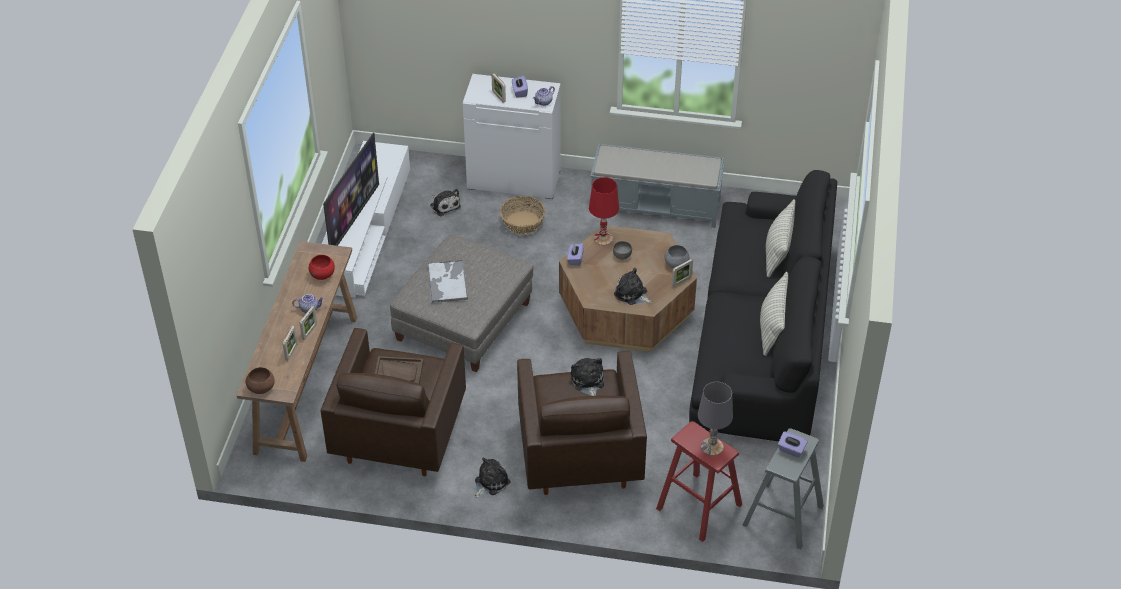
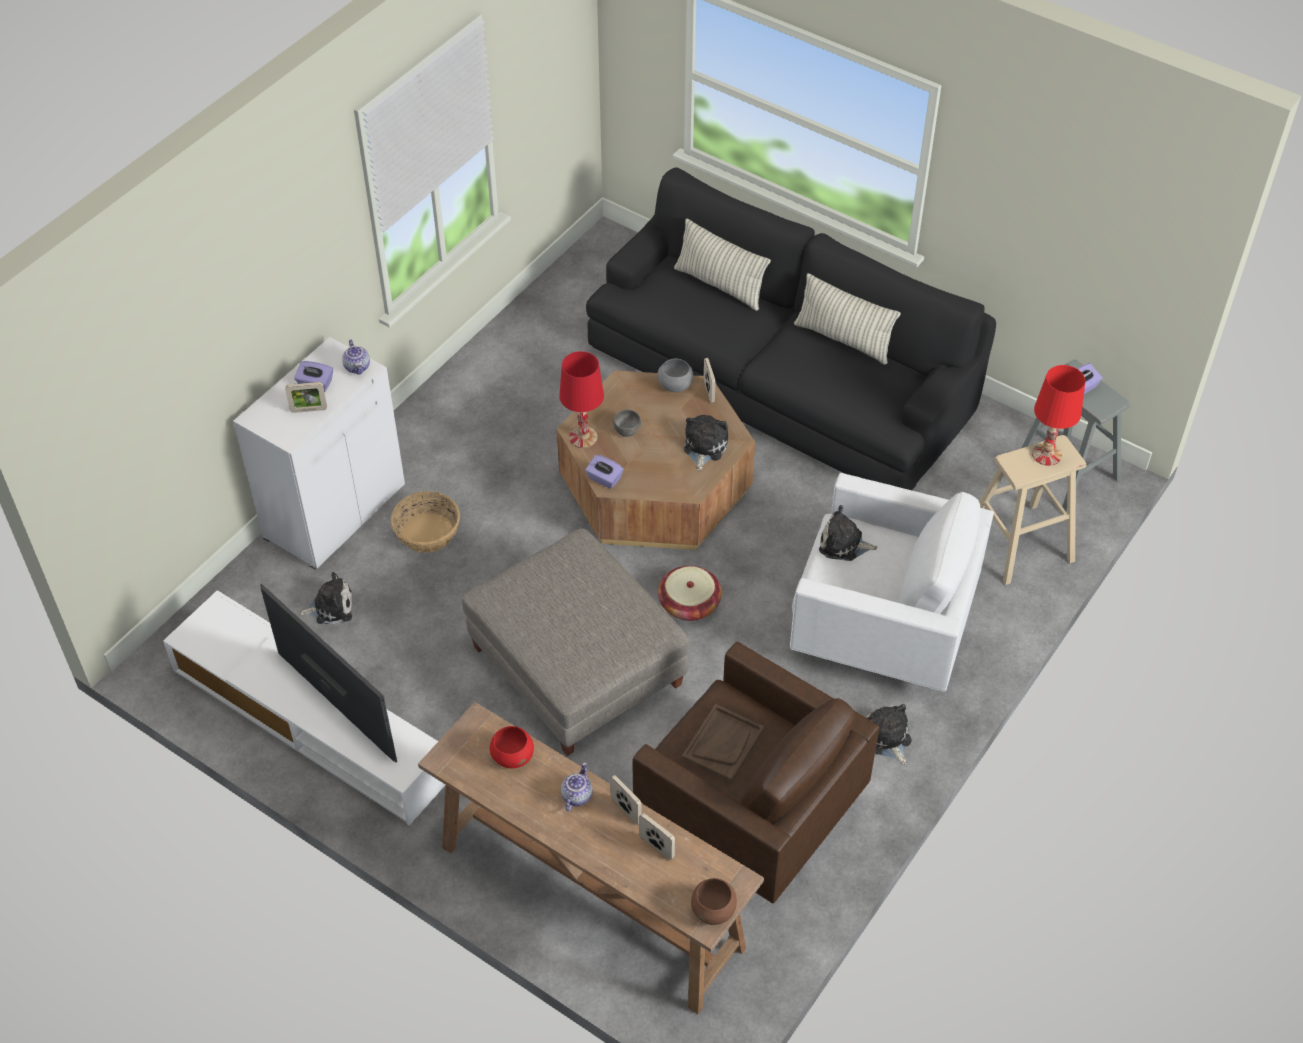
camera: 65 degrees left, 5 degrees up
tray [427,260,468,303] -> none
brown armchair [517,351,647,495] -> white armchair [790,473,994,691]
grey bench [590,144,725,228] -> none
plush toy [614,268,652,305] -> plush toy turned 135 degrees clockwise [684,415,728,471]
red stool [656,421,742,542] -> beige stool [979,435,1086,585]
grey table lamp [698,382,733,456] -> red table lamp [1032,365,1085,466]
none -> basket [658,566,722,621]

